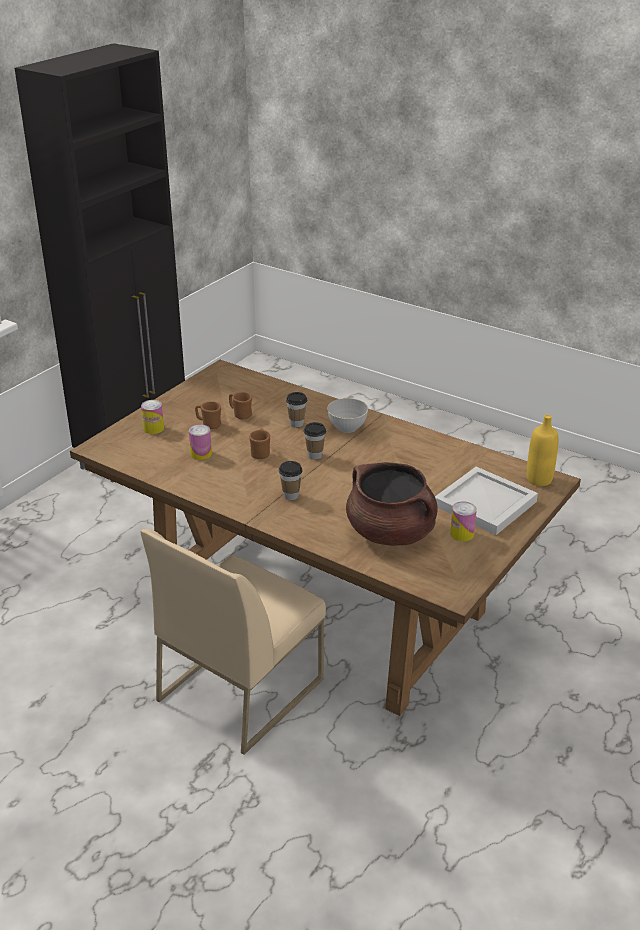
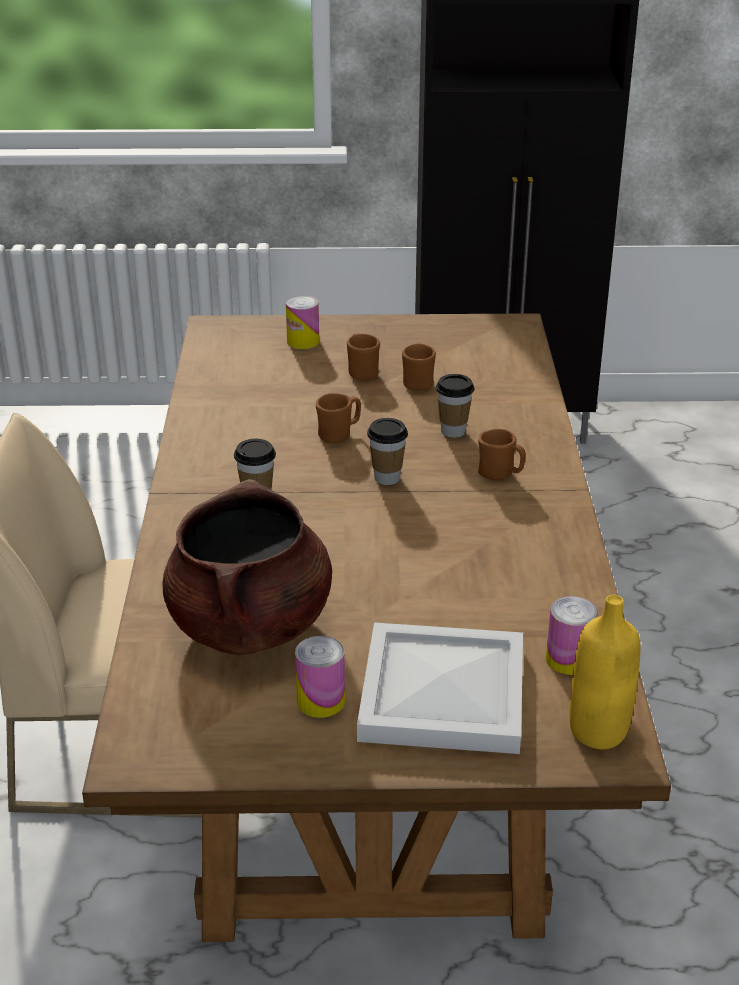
camera: 55 degrees right, 0 degrees up
can [189,425,212,460] -> can moved to [546,596,598,675]
grey bowl [327,398,368,433] -> brown mug [478,429,526,480]

